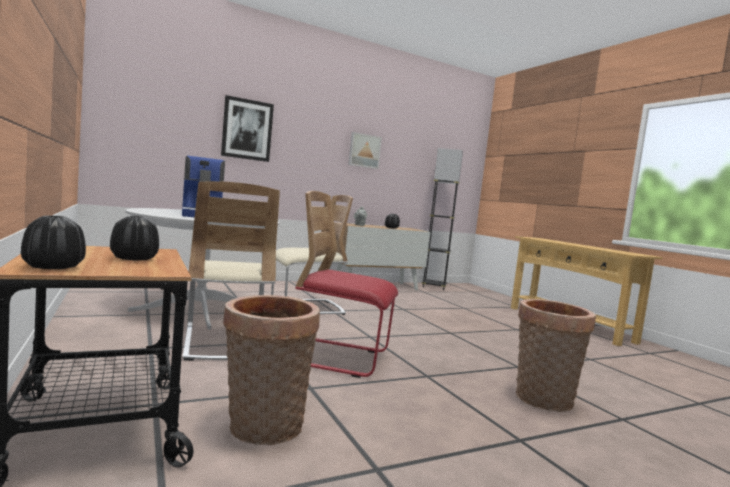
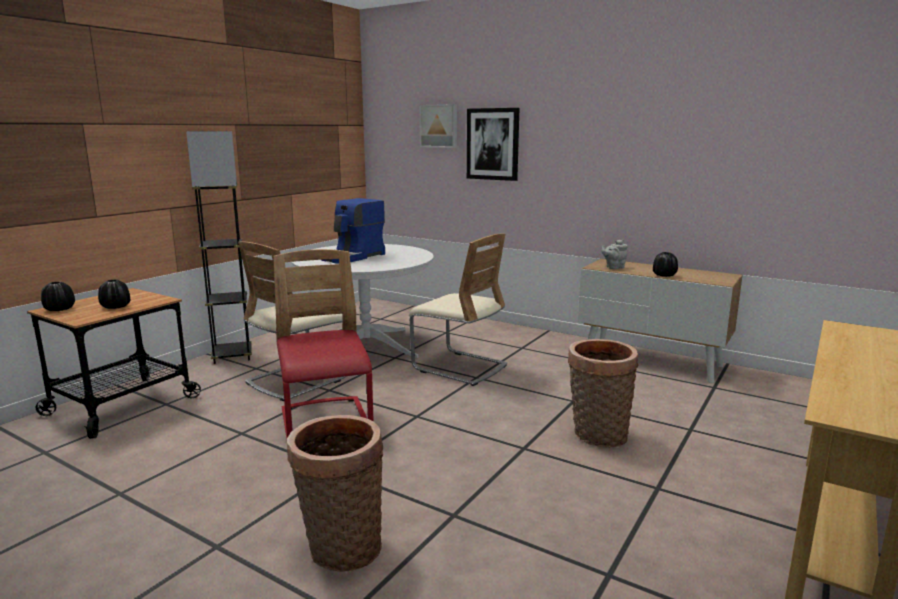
camera: 60 degrees right, 10 degrees up
basket [223,295,320,445] -> basket moved to [568,339,639,448]
picture [349,132,382,169] -> picture moved to [419,104,457,148]
grey floor lamp [422,148,463,290] -> grey floor lamp moved to [186,131,252,364]

